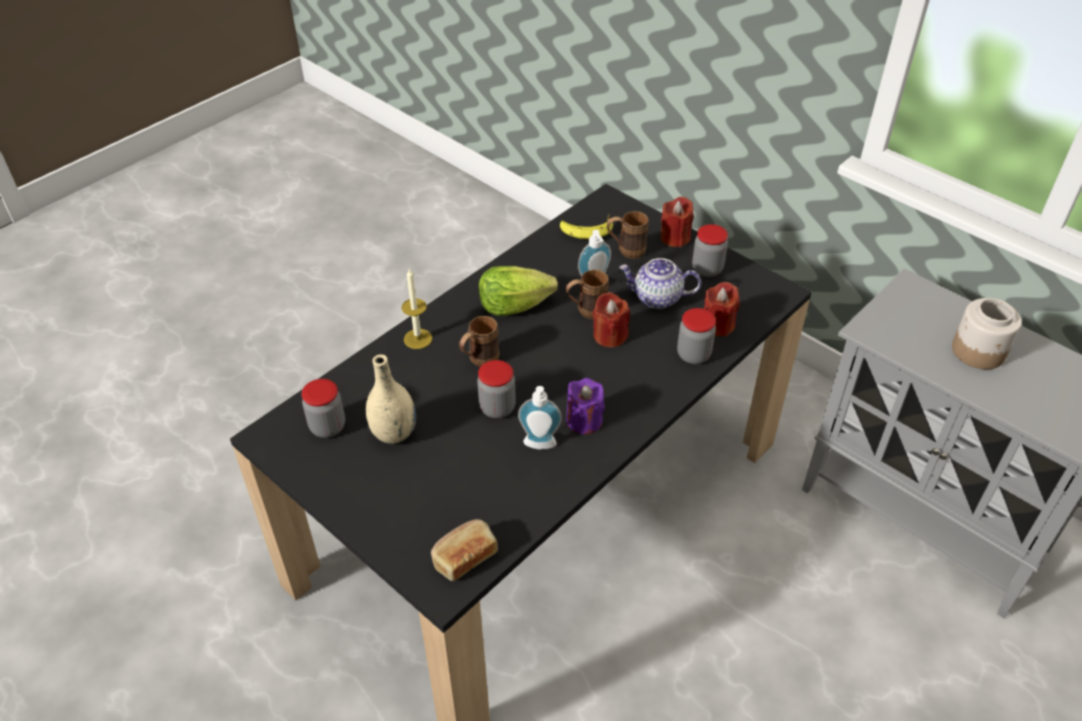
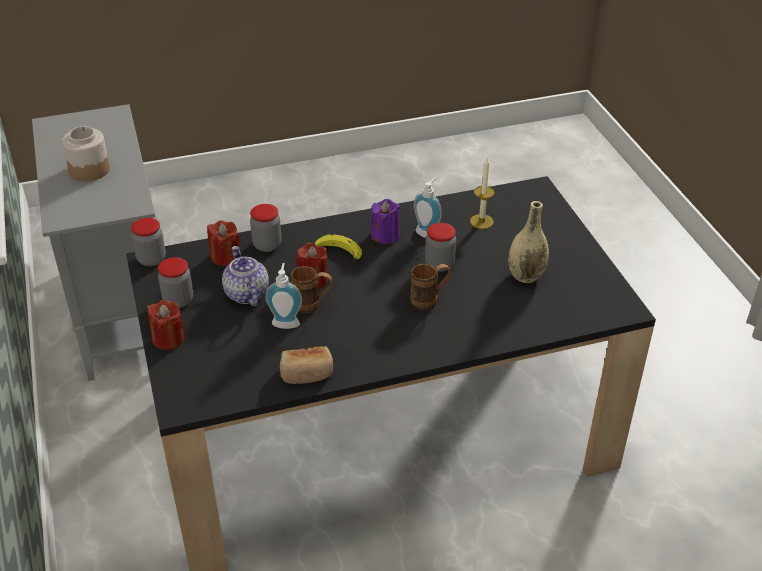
camera: 150 degrees left, 5 degrees down
jar [301,379,345,438] -> jar moved to [131,218,166,266]
candle [402,269,432,349] -> candle moved to [470,158,495,229]
bread [431,519,498,582] -> bread moved to [280,346,333,384]
lettuce [479,266,558,316] -> none
banana [560,214,613,239] -> banana moved to [314,234,362,261]
brown mug [607,211,649,259] -> none
teapot [619,258,701,309] -> teapot turned 150 degrees counterclockwise [222,246,269,306]

